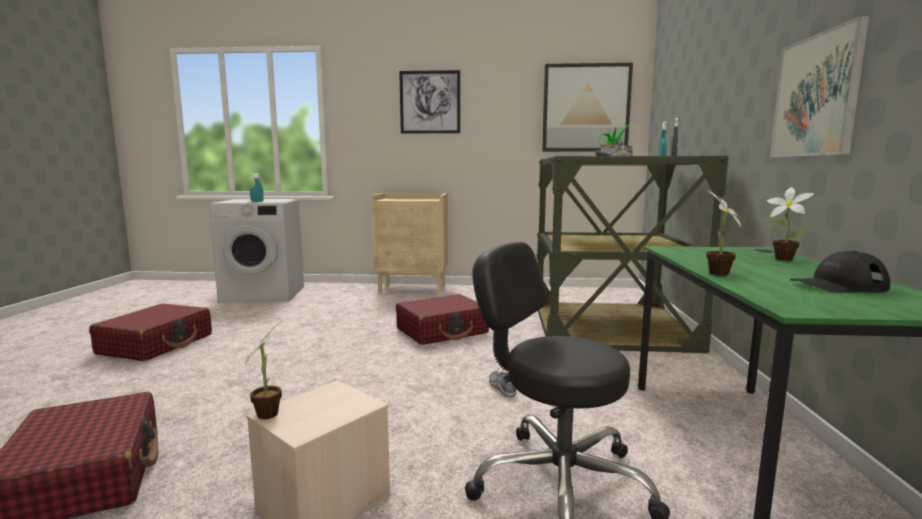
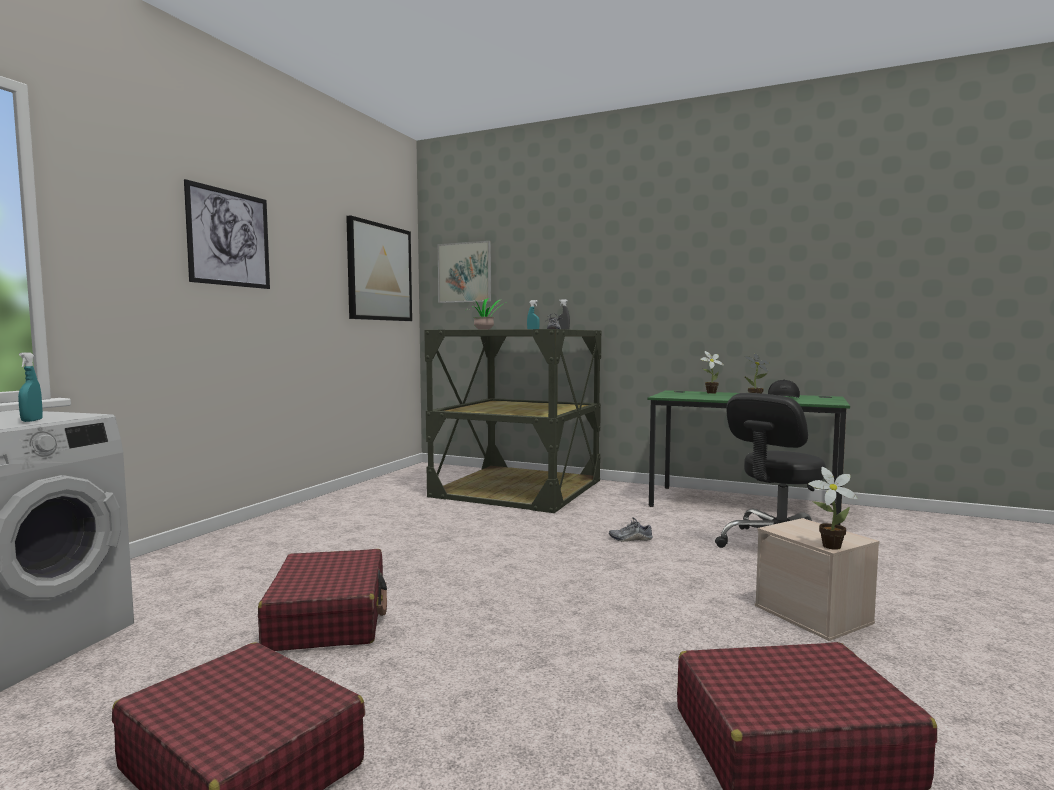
camera: 70 degrees left, 5 degrees down
beige cabinet [372,193,448,295] -> none
red suitcase [396,294,489,345] -> red suitcase moved to [258,549,387,651]
picture [770,15,869,158] -> picture moved to [438,241,491,303]

